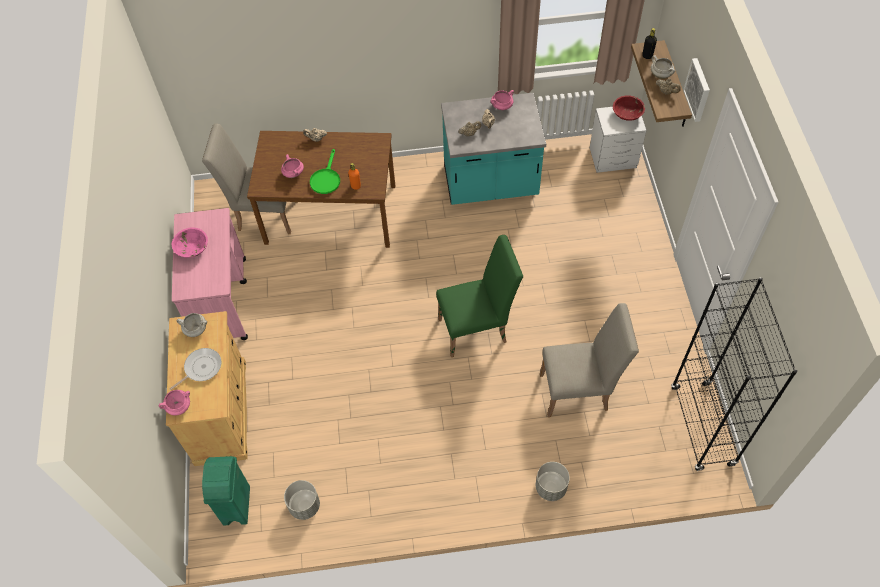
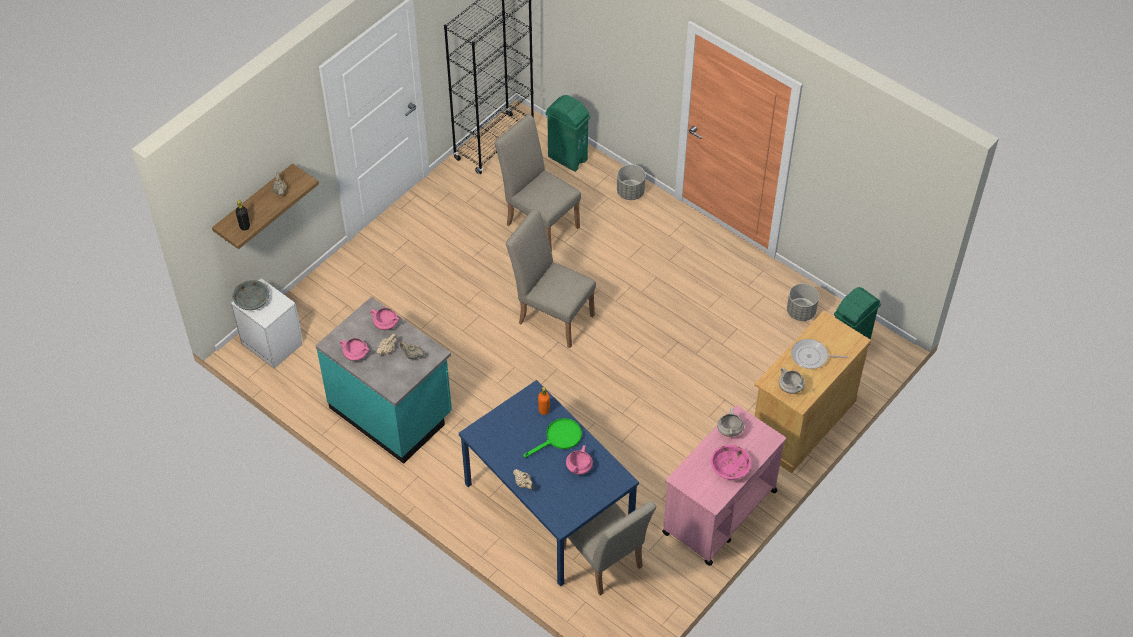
camera: 135 degrees left, 5 degrees down
pink cooking pot [159,390,190,416] -> pink cooking pot moved to [370,307,399,330]
brown dining table [247,131,395,248] -> blue dining table [459,380,639,587]
green chair [436,235,523,357] -> beige chair [506,209,596,348]
red bowl [613,95,645,121] -> grey bowl [232,280,269,310]
white cooking pot [651,55,675,79] -> white cooking pot moved to [717,408,744,437]
picture [683,58,710,122] -> none
none -> green trash can [545,95,590,172]

